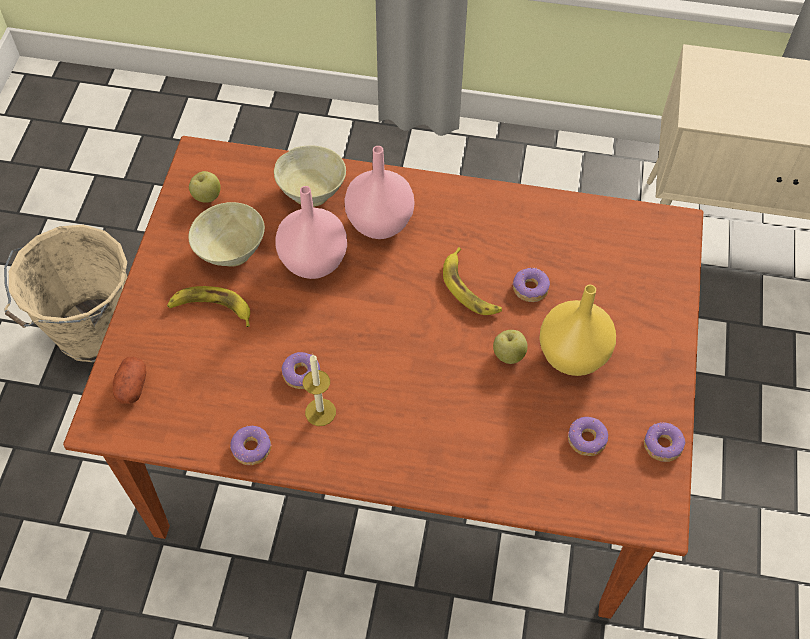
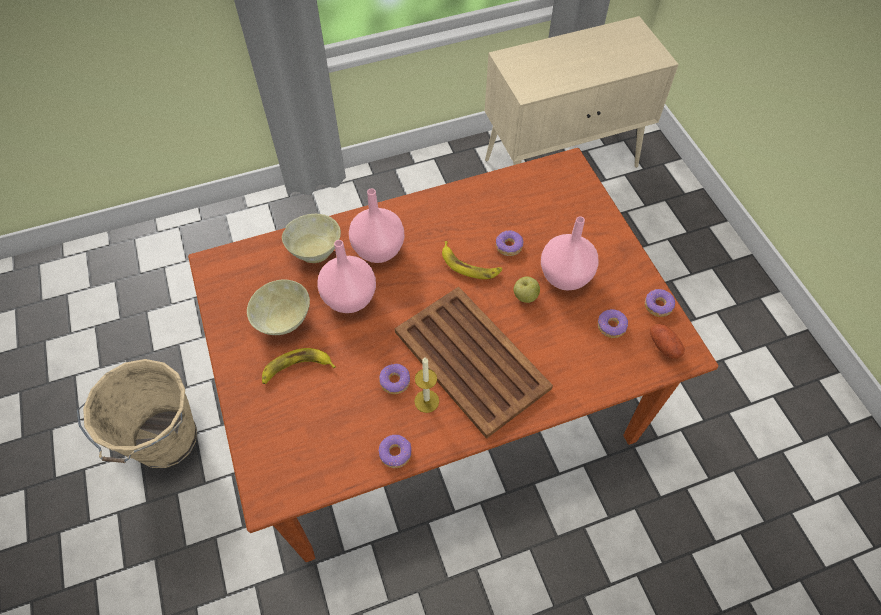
camera: 30 degrees left, 0 degrees up
potato [113,357,146,404] -> potato moved to [650,324,685,359]
apple [189,171,221,203] -> none
yellow vase [539,285,616,376] -> pink vase [541,216,598,291]
none -> brown tray [395,286,553,439]

